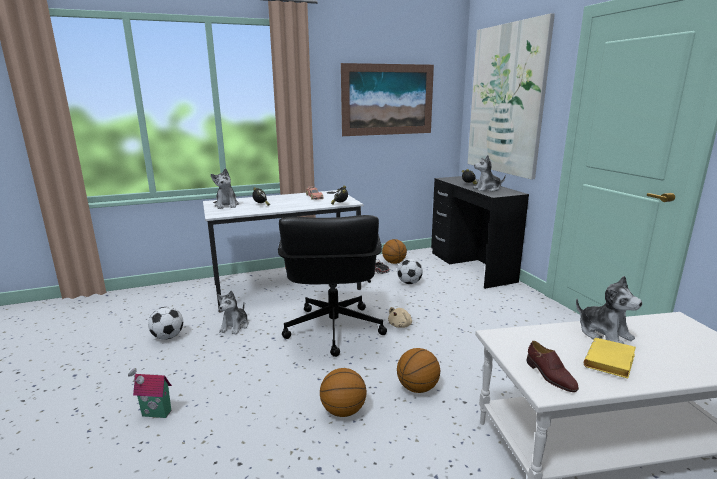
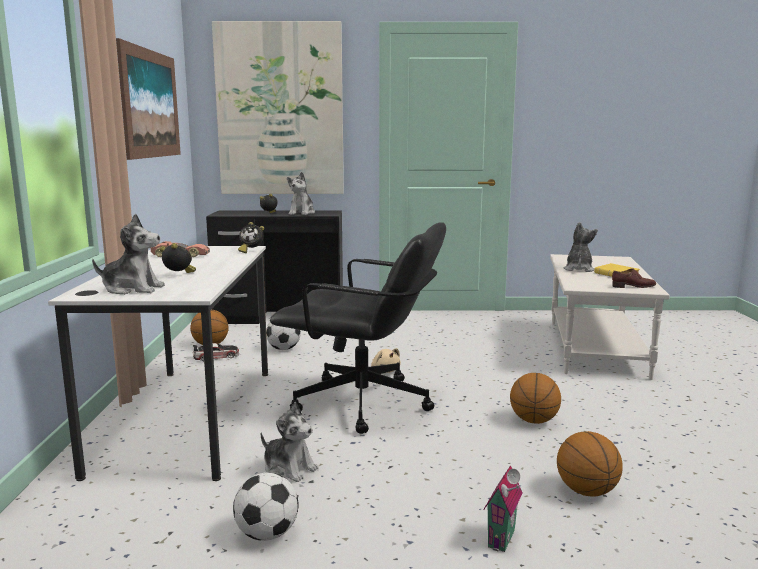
camera: 70 degrees left, 5 degrees down
basketball [397,348,440,393] -> basketball moved to [557,431,623,497]
plush toy [576,276,642,344] -> plush toy turned 60 degrees counterclockwise [564,222,598,272]

